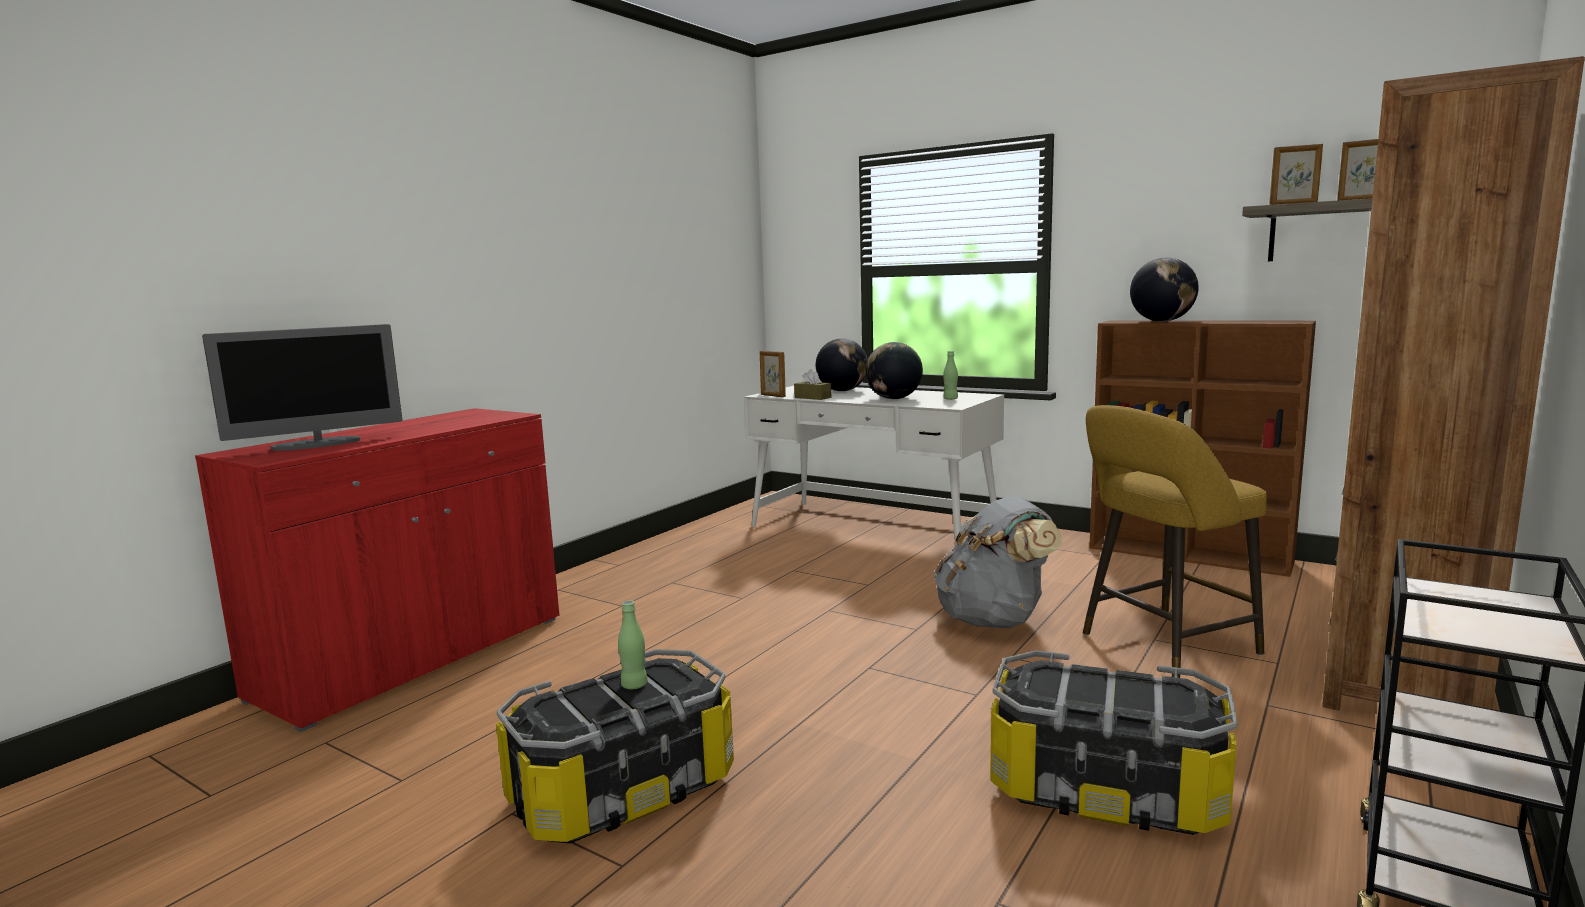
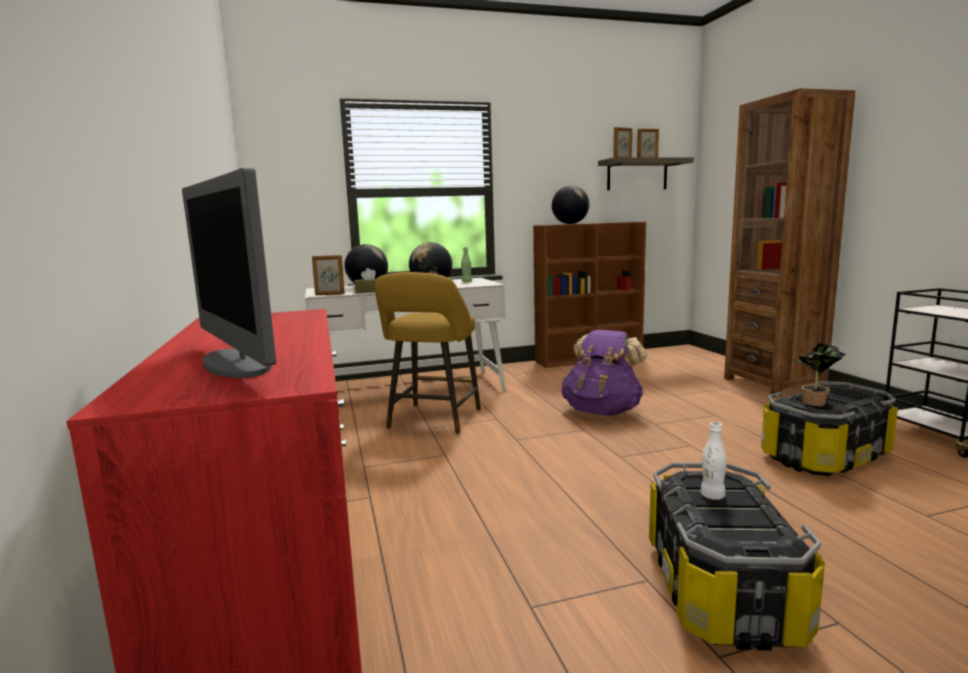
camera: 50 degrees left, 0 degrees up
monitor [202,324,402,451] -> monitor turned 135 degrees clockwise [182,168,276,378]
green bottle [618,600,648,689] -> white bottle [701,422,727,500]
grey backpack [934,497,1062,628] -> purple backpack [562,330,647,415]
yellow stool [1083,405,1267,678] -> yellow stool moved to [375,272,481,434]
none -> potted plant [792,343,846,406]

